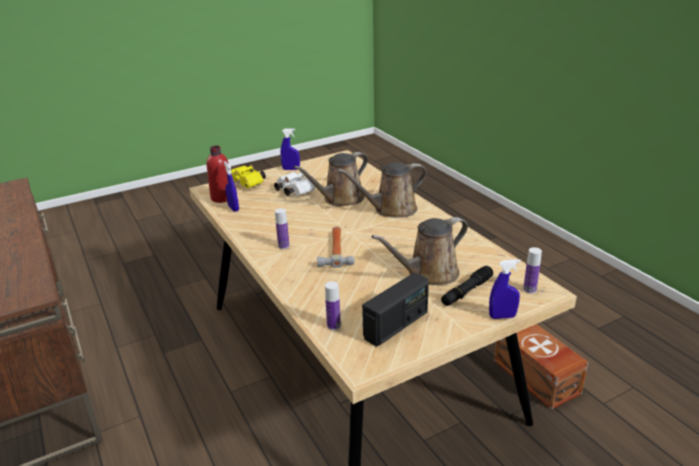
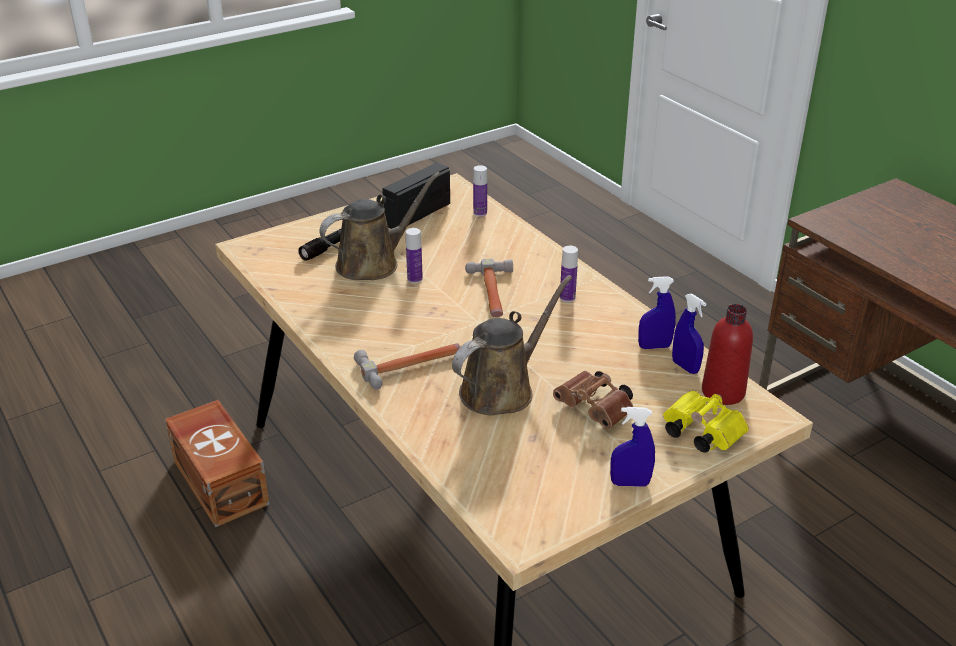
camera: 175 degrees right, 5 degrees up
white binoculars [274,171,315,197] -> brown binoculars [553,371,633,429]
brown watering can [338,162,427,218] -> hammer [354,343,461,389]
blue spray bottle [489,259,521,319] -> blue spray bottle moved to [638,276,676,349]
bottle [523,247,542,294] -> bottle moved to [406,228,423,283]

